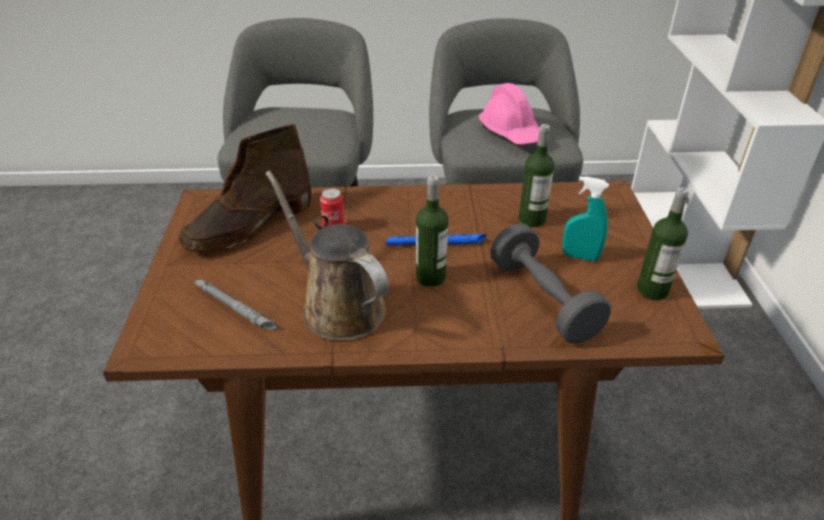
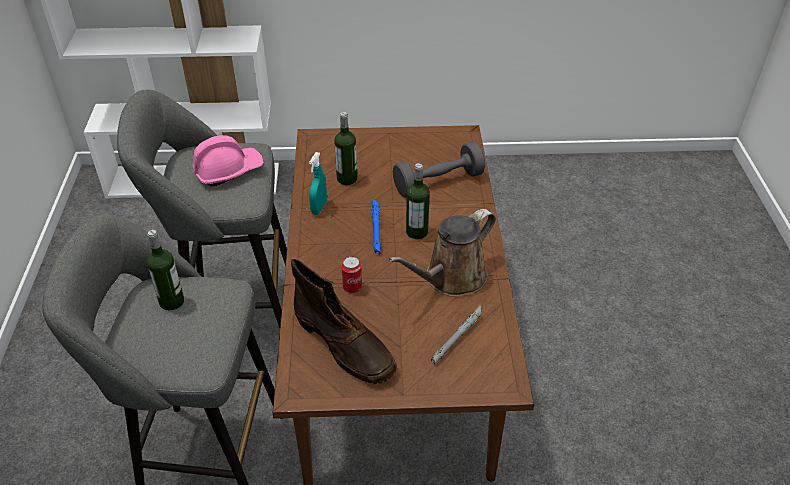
camera: 90 degrees left, 5 degrees up
turquoise spray bottle [562,176,609,261] -> turquoise spray bottle moved to [309,152,327,215]
bottle [637,187,689,300] -> bottle moved to [147,230,184,310]

